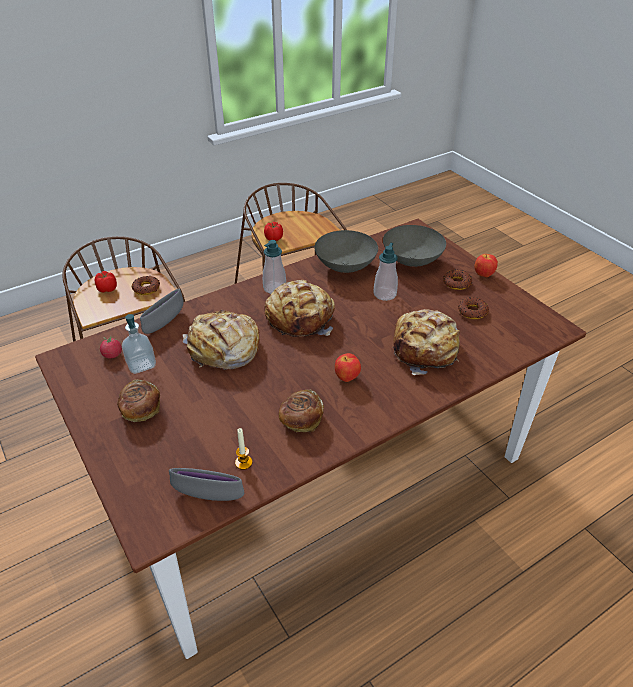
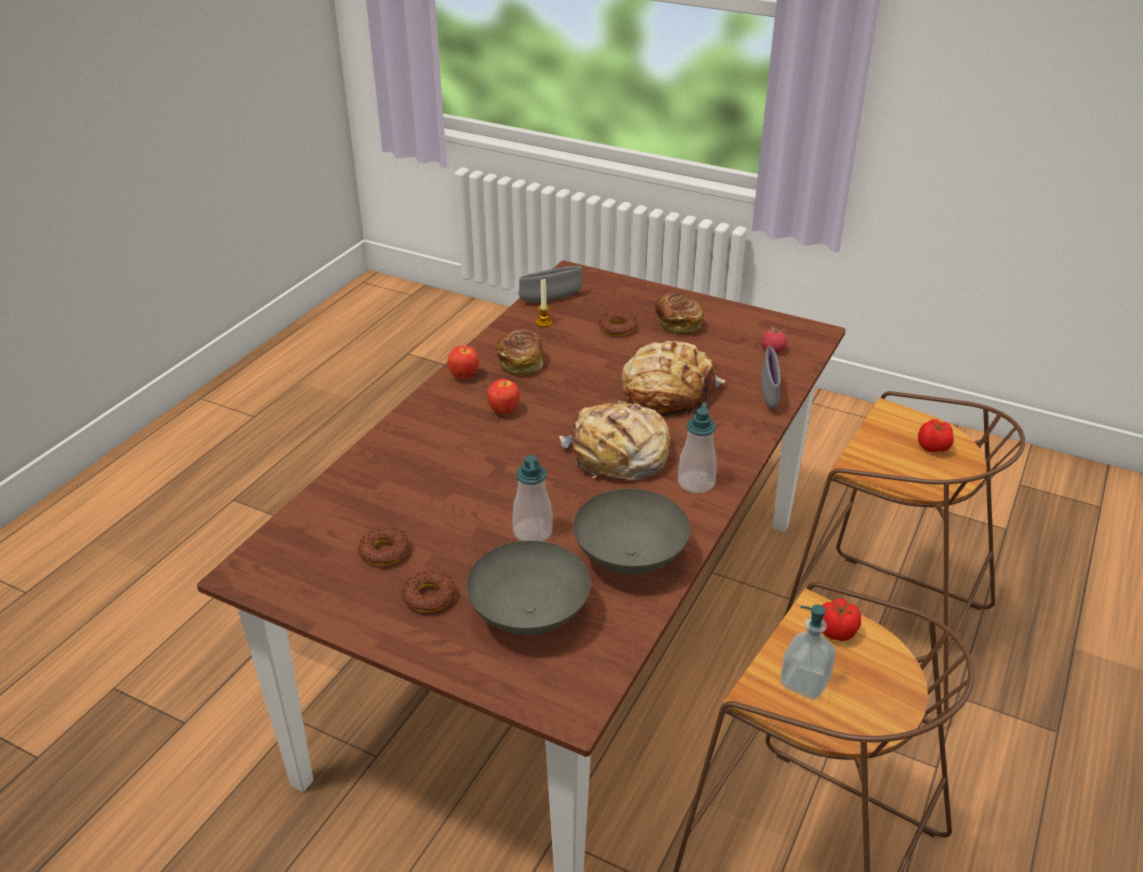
camera: 150 degrees right, 5 degrees down
soap dispenser [122,314,156,374] -> soap dispenser moved to [780,605,836,699]
donut [131,276,160,295] -> donut moved to [598,311,637,336]
bread [393,309,460,375] -> none
apple [474,254,498,278] -> apple moved to [448,346,479,379]

